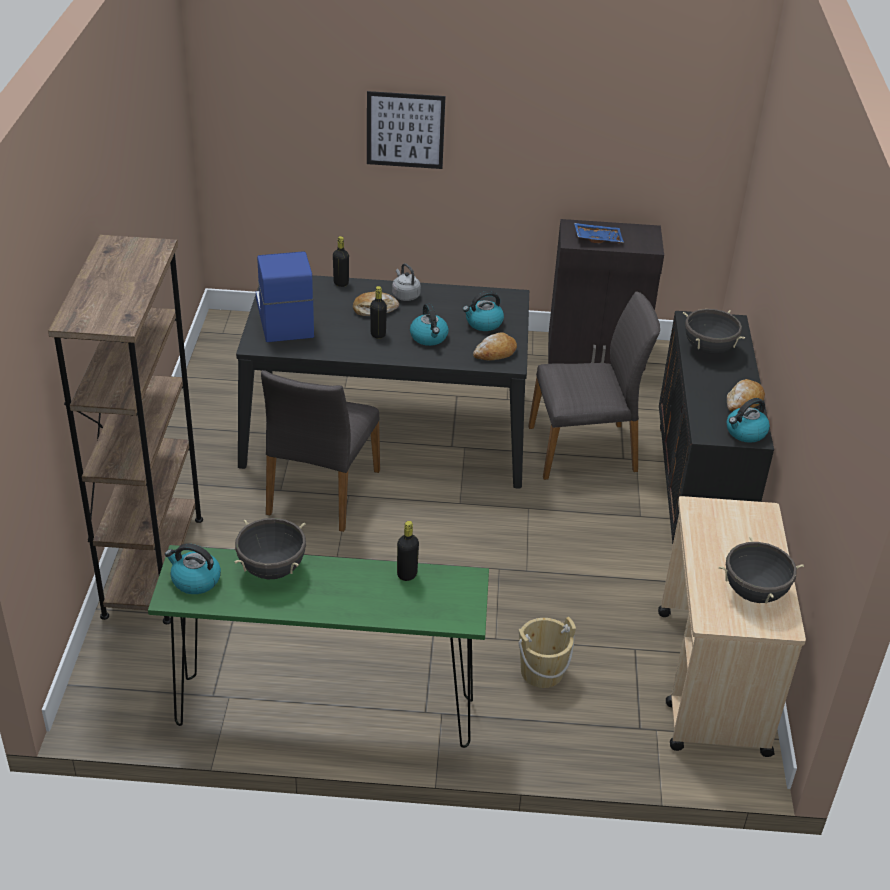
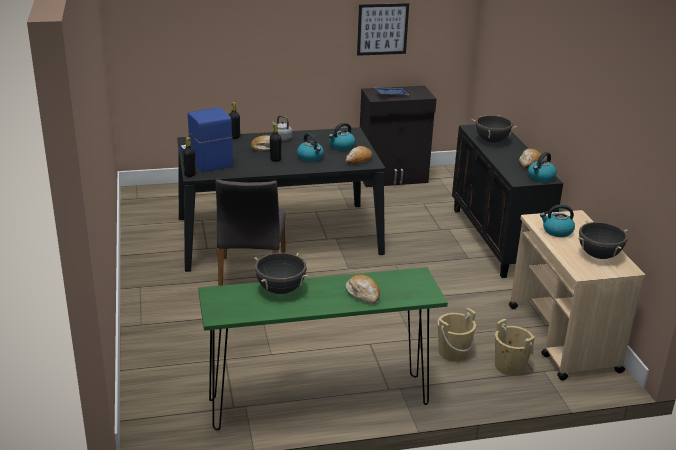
camera: 15 degrees left, 10 degrees down
brown bookcase [48,234,203,624] -> none
kettle [165,543,221,594] -> kettle moved to [540,204,575,237]
picture [367,91,446,169] -> picture moved to [357,3,409,56]
black bottle [397,521,419,581] -> black bottle moved to [183,137,196,177]
grey chair [528,292,660,480] -> none
none -> bread [346,275,380,304]
none -> beige bucket [495,319,535,376]

